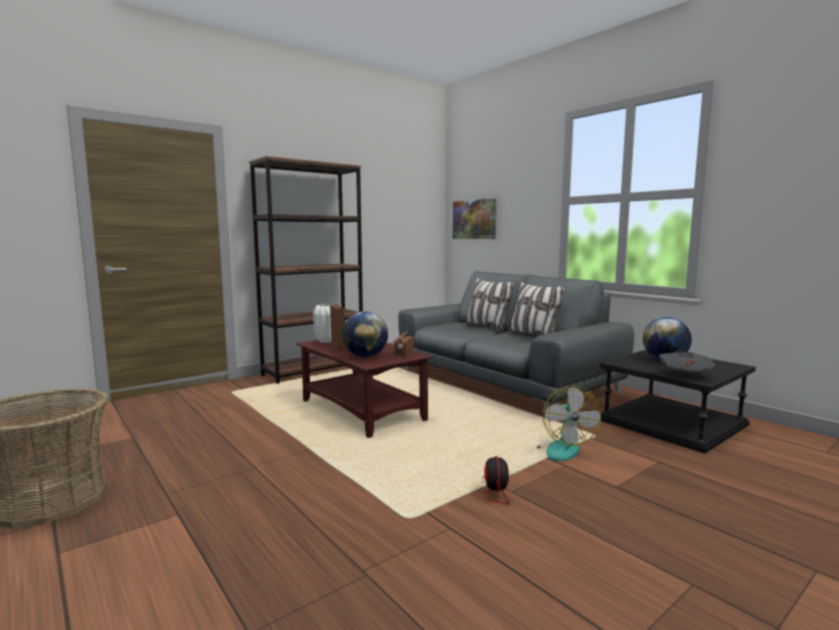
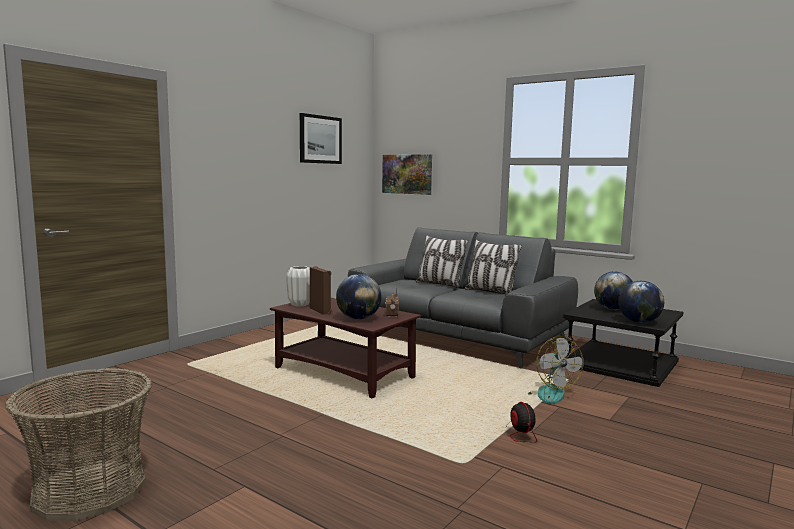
camera: 15 degrees left, 0 degrees up
brown bookcase [249,156,363,384] -> none
newspaper [658,352,716,371] -> globe [618,281,664,323]
none -> picture [300,113,342,164]

